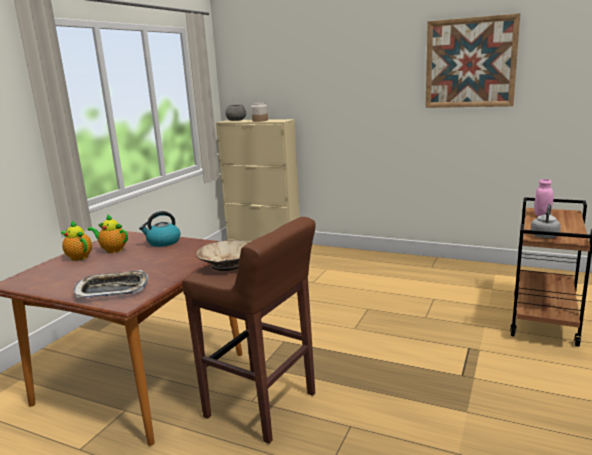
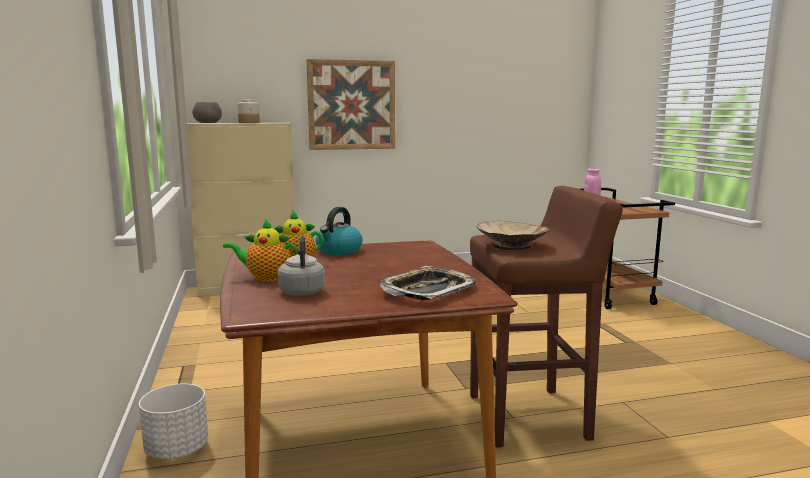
camera: 40 degrees left, 5 degrees down
picture [425,13,520,108] -> picture moved to [306,59,395,150]
grey kettle [531,204,561,238] -> grey kettle moved to [278,235,325,296]
none -> white planter [139,384,208,459]

